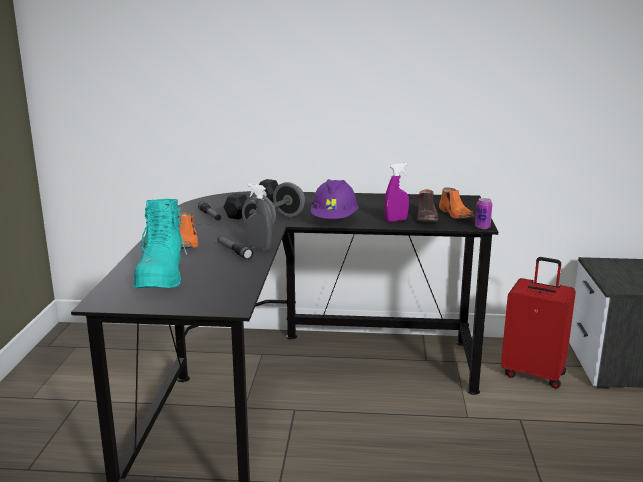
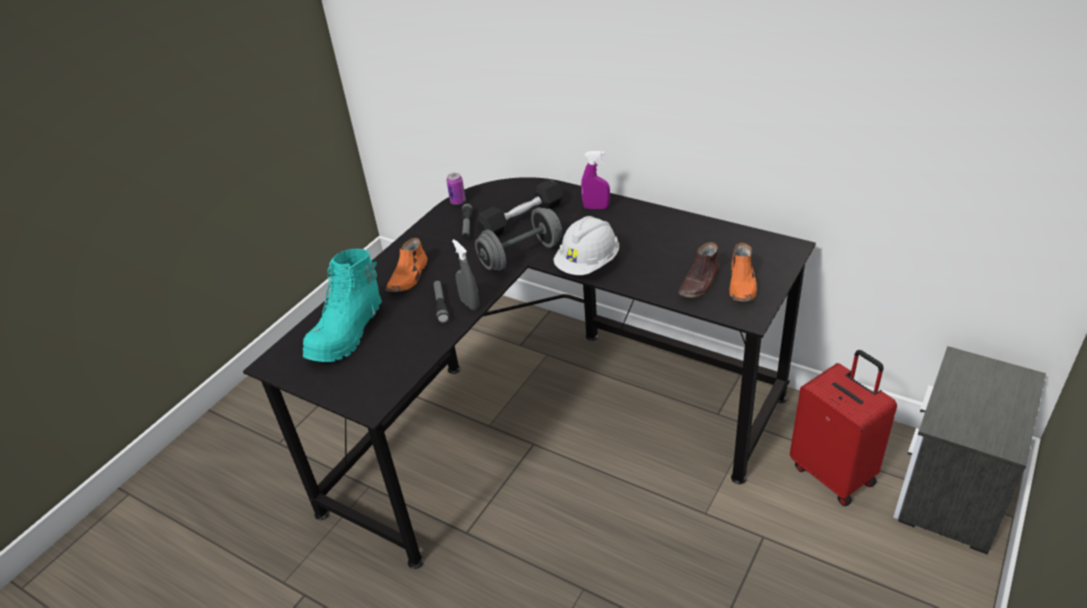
camera: 30 degrees right, 20 degrees up
purple hard hat [311,179,358,219] -> white hard hat [553,216,619,275]
purple spray bottle [385,163,409,222] -> purple spray bottle moved to [581,151,610,209]
can [475,198,492,229] -> can moved to [447,173,466,205]

